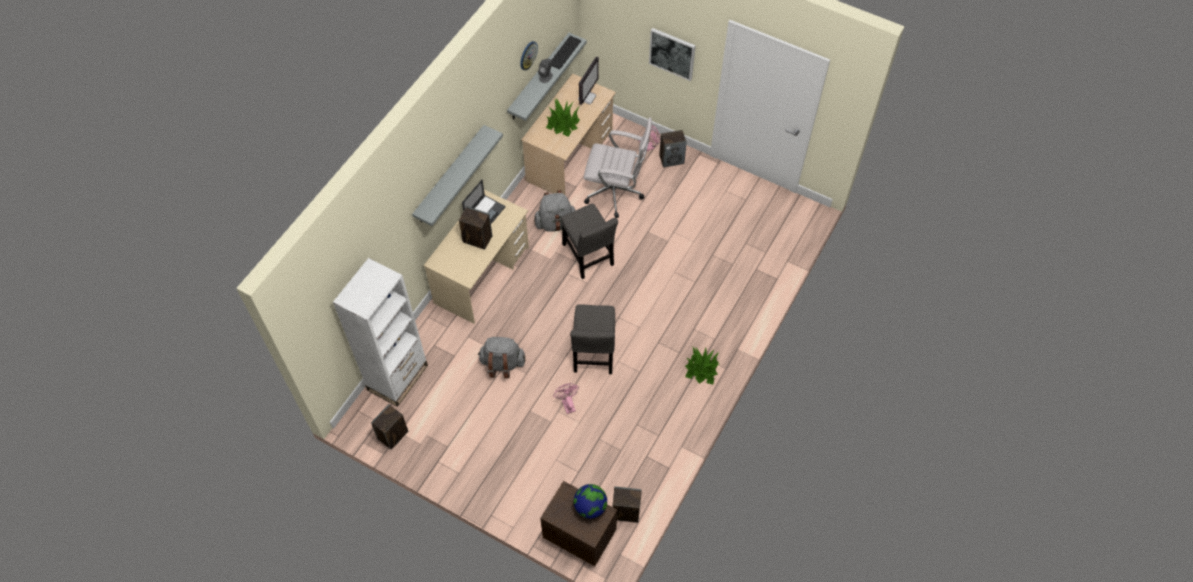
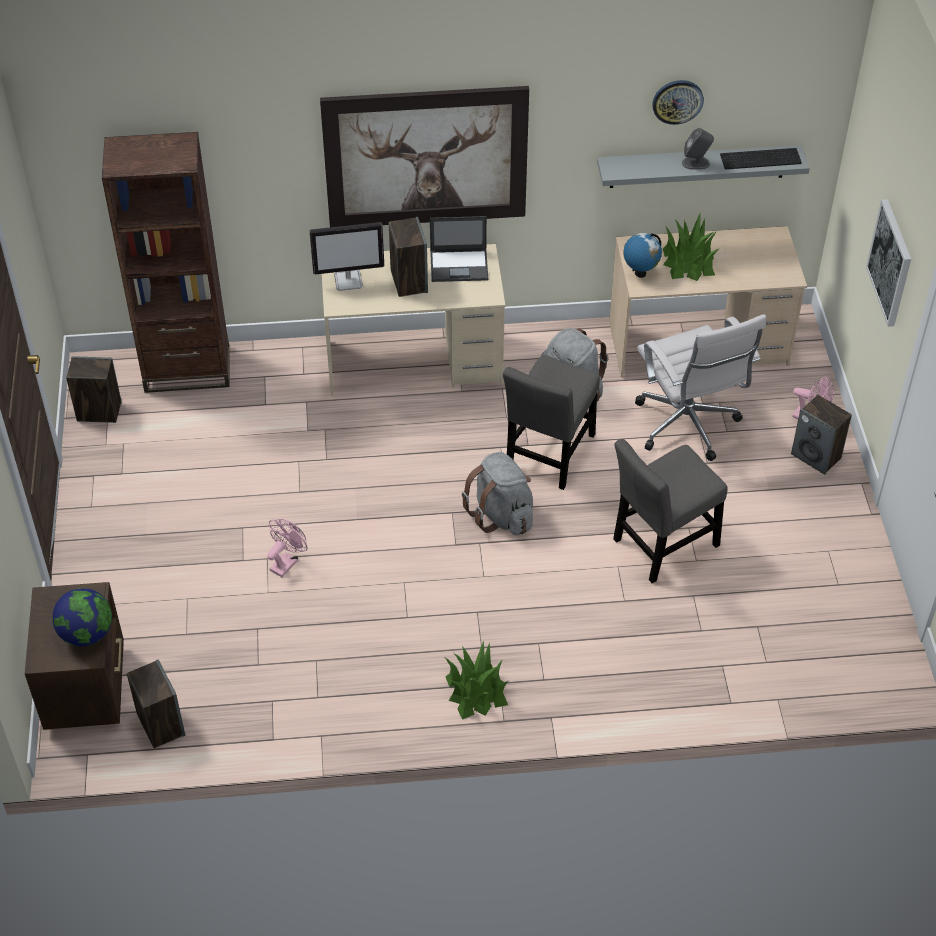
camera: 55 degrees right, 10 degrees down
white bookcase [333,258,428,407] -> brown bookcase [102,132,230,393]
grey shelf [412,125,503,226] -> picture [320,86,529,227]
grey backpack [478,337,525,378] -> grey backpack moved to [462,452,533,535]
grey chair [570,304,615,374] -> grey chair moved to [613,439,727,583]
monitor [578,56,599,105] -> monitor moved to [309,222,384,291]
none -> globe [623,233,662,278]

